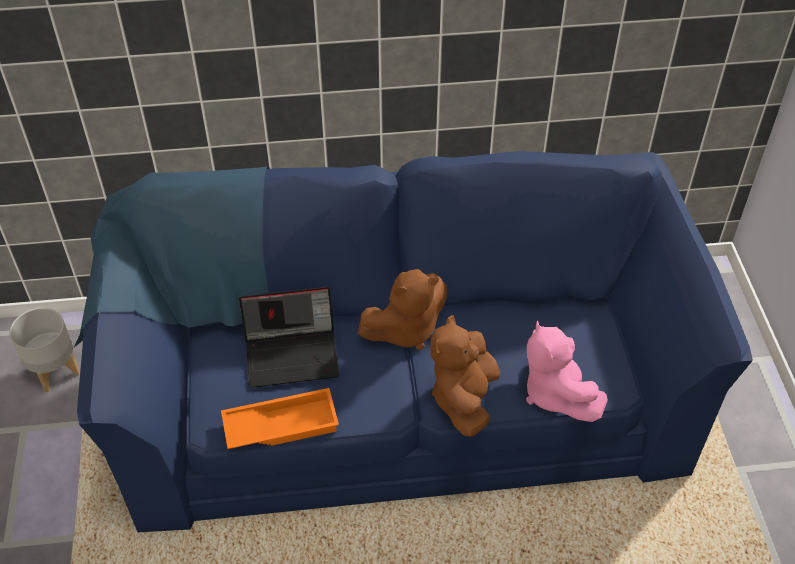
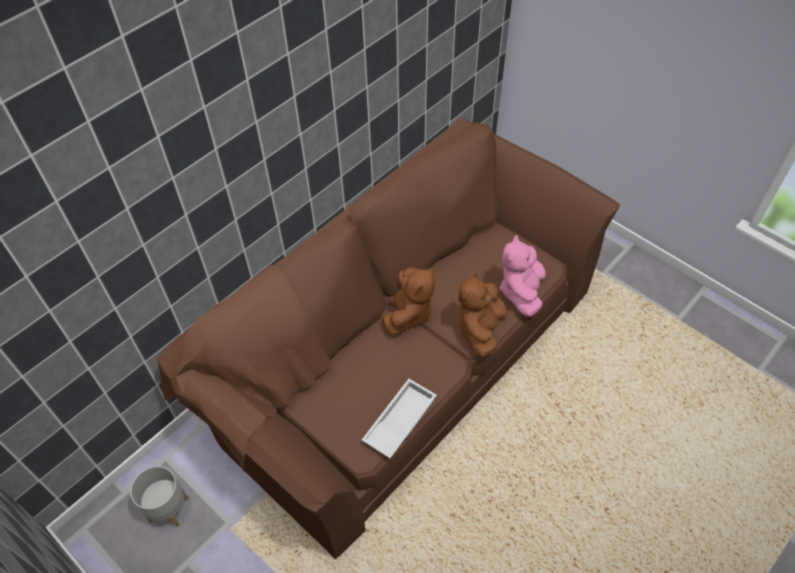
camera: 40 degrees left, 5 degrees up
blue sofa [74,151,753,532] -> brown sofa [157,118,621,559]
orange tray [221,388,339,449] -> white tray [362,379,437,458]
laptop [239,287,339,388] -> none
brown plush toy [430,315,500,437] -> brown plush toy turned 45 degrees clockwise [458,272,507,357]
pink plush toy [526,320,608,422] -> pink plush toy turned 75 degrees clockwise [500,235,546,317]

